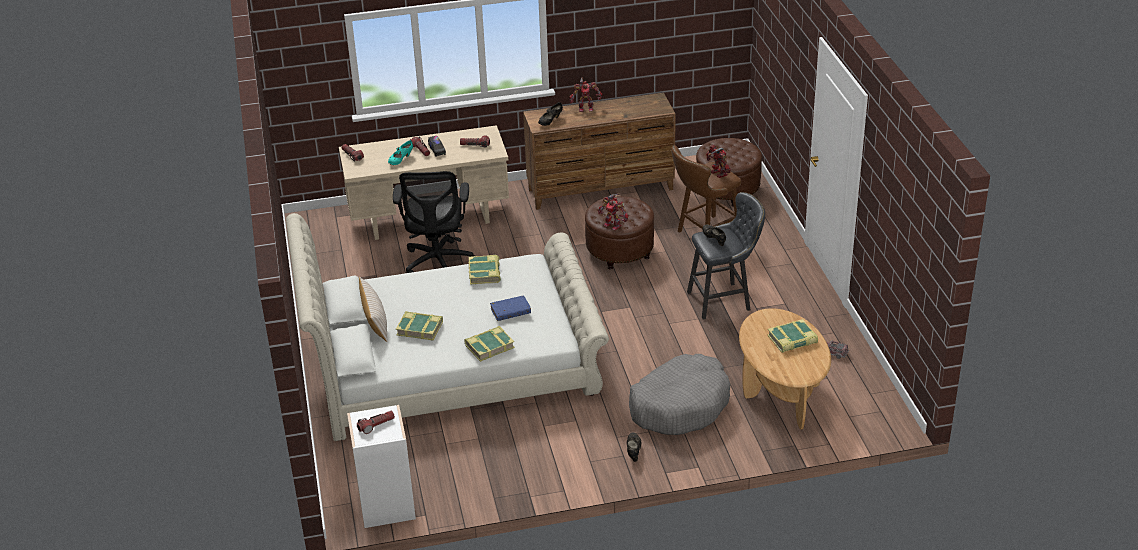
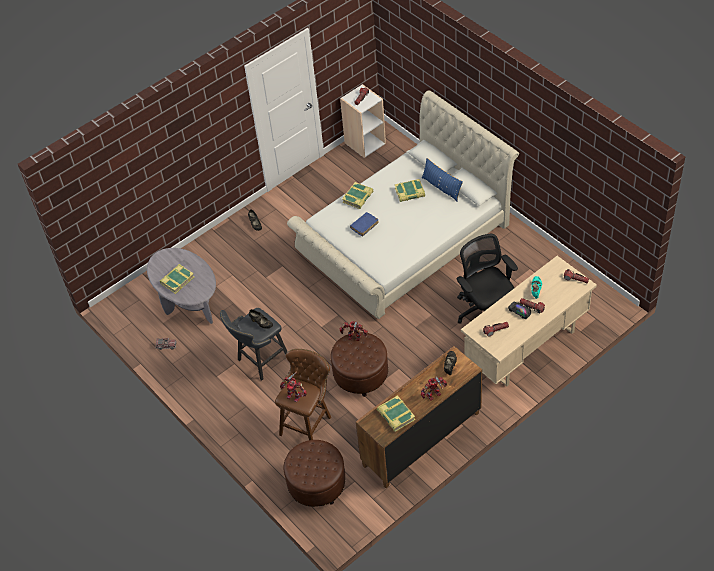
camera: 155 degrees right, 15 degrees up
beige pillow [359,276,388,342] -> blue pillow [422,158,463,201]
book [468,255,501,285] -> book moved to [377,395,415,432]
grey dog bed [629,354,730,435] -> none
brown coffee table [739,308,831,430] -> grey coffee table [147,248,216,324]

